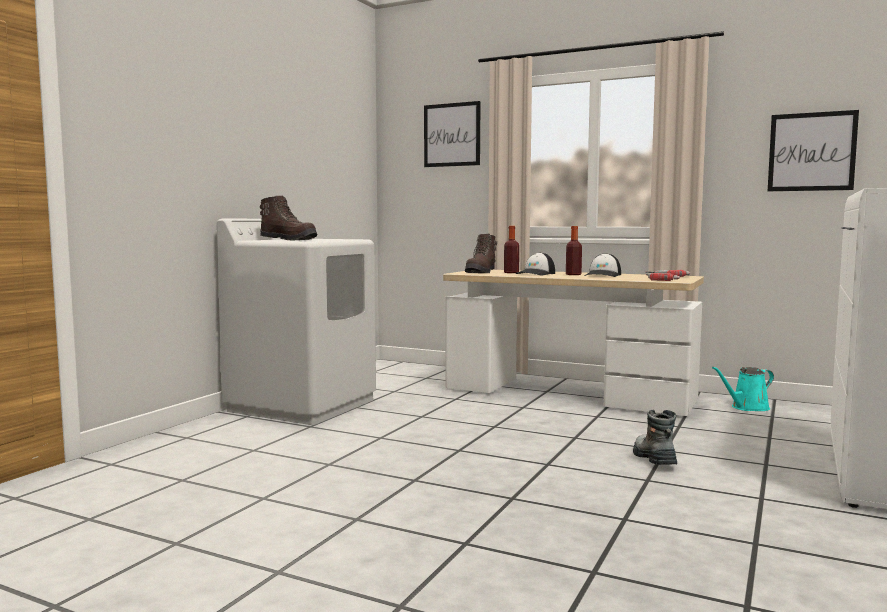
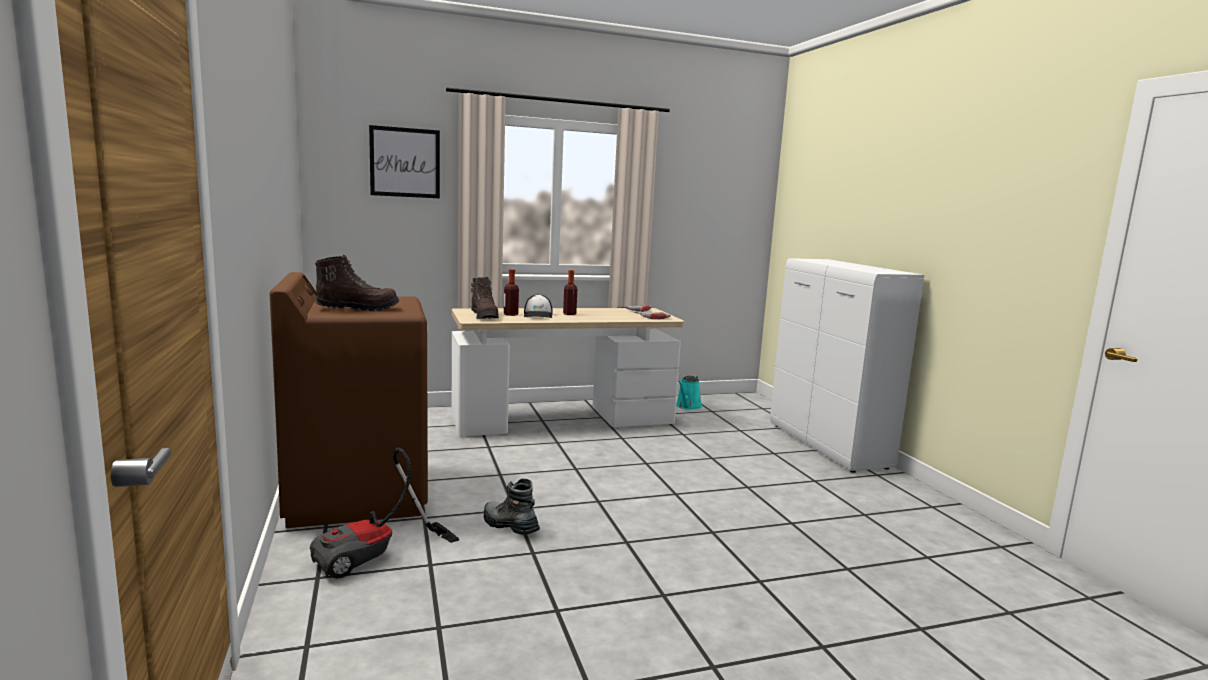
camera: 45 degrees left, 5 degrees up
white washing machine [217,218,376,425] -> brown washing machine [270,272,428,528]
cap [585,253,621,277] -> none
boot [633,410,677,465] -> boot moved to [484,479,540,535]
picture [768,110,859,191] -> none
none -> vacuum cleaner [310,447,459,579]

